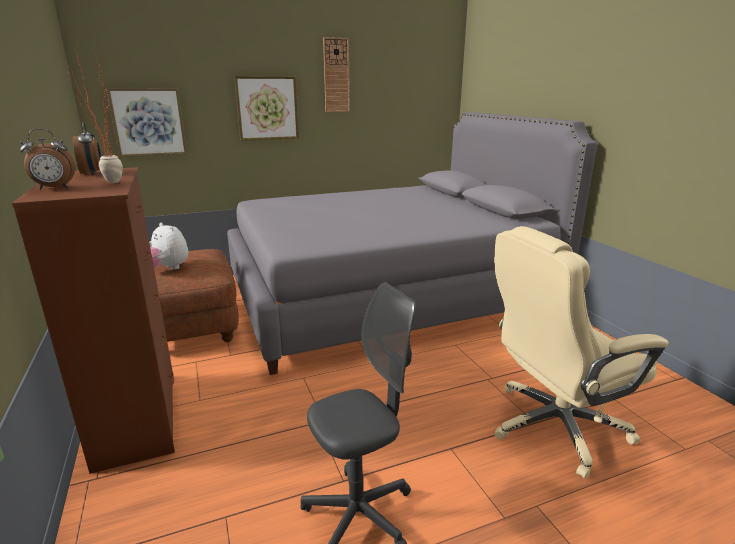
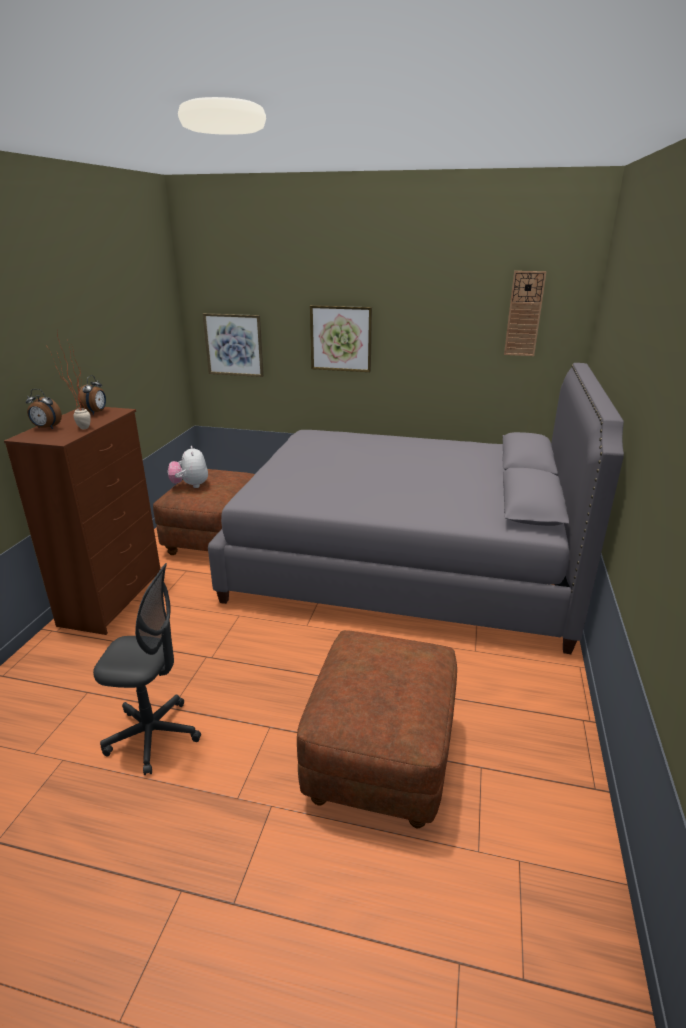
camera: 35 degrees right, 5 degrees up
wall clock [323,37,350,112] -> wall clock moved to [504,271,546,356]
beige office chair [494,226,669,479] -> brown ottoman [297,630,457,828]

